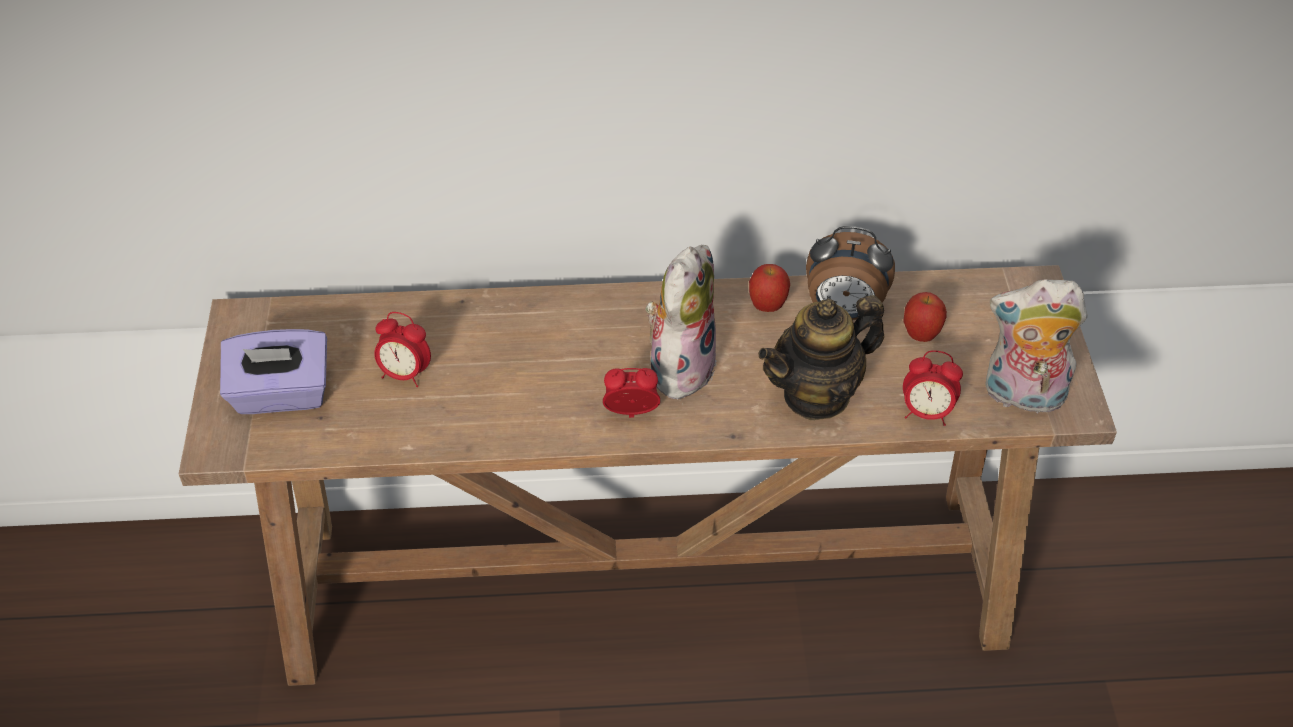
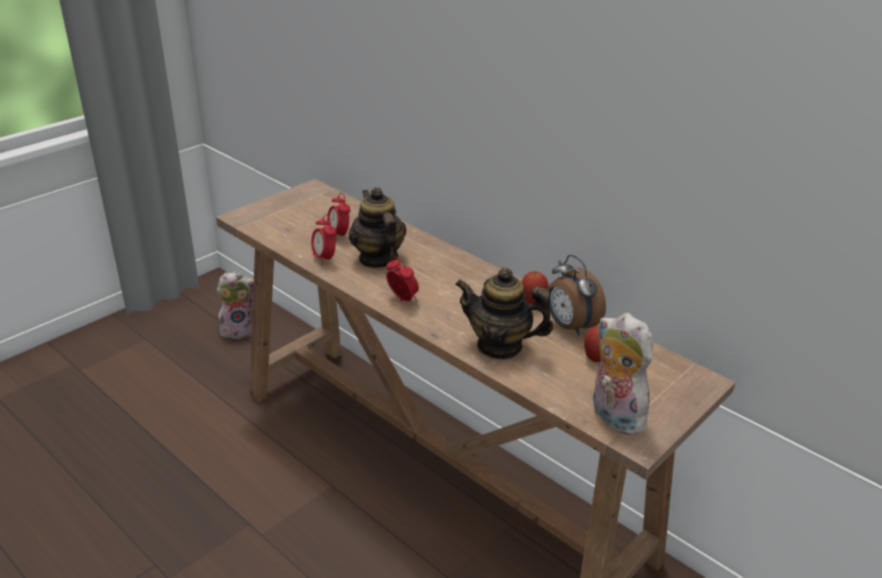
camera: 45 degrees right, 15 degrees down
purple tissue box [220,329,327,414] -> none
plush toy [645,245,717,399] -> plush toy moved to [217,271,254,339]
alarm clock [903,350,963,426] -> alarm clock moved to [311,215,336,265]
none -> teapot [349,187,406,268]

